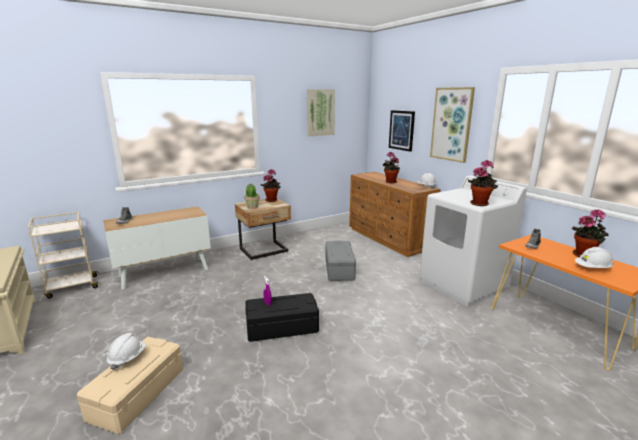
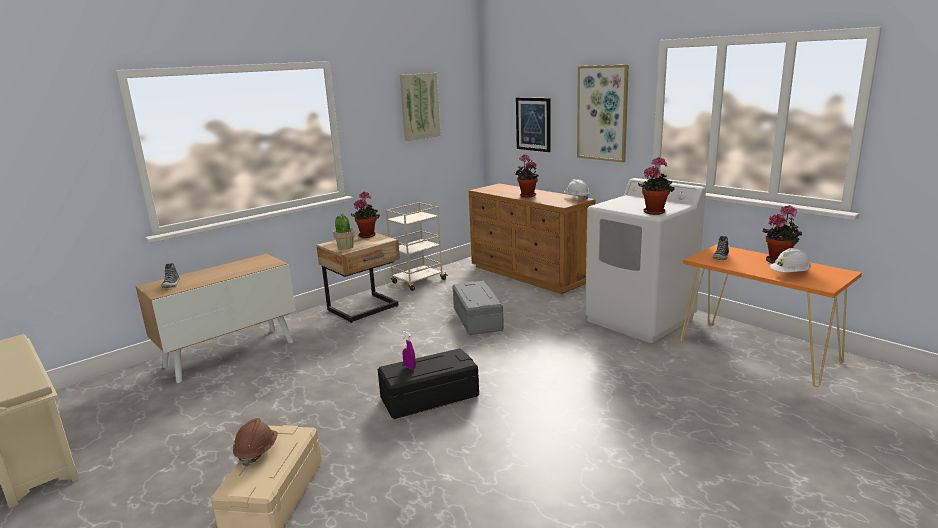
camera: 10 degrees left, 0 degrees up
beige cart [28,212,100,298] -> beige cart moved to [386,202,448,291]
white hard hat [107,333,146,370] -> brown hard hat [233,418,278,467]

